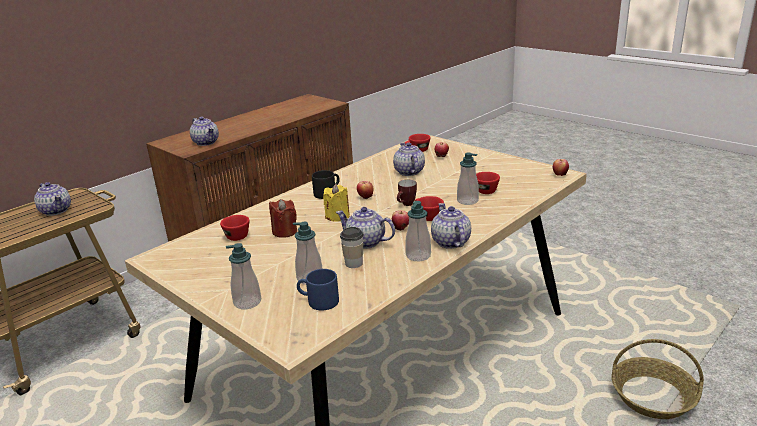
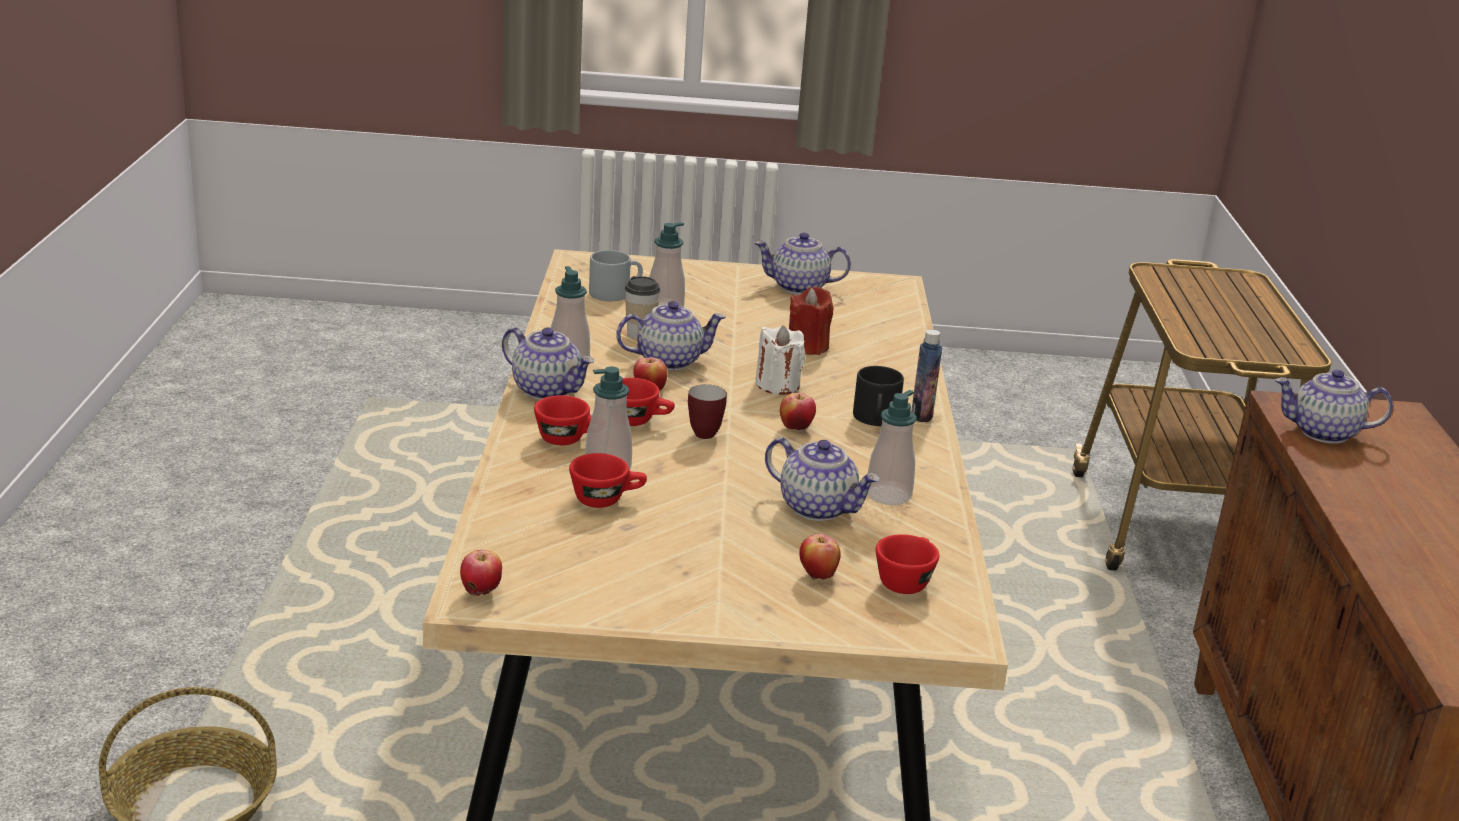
camera: 135 degrees right, 0 degrees up
teapot [34,182,71,216] -> teapot moved to [754,232,851,295]
red cup [220,215,250,241] -> red cup moved to [534,395,592,445]
soap dispenser [226,243,261,309] -> soap dispenser moved to [867,390,917,505]
blue mug [297,269,339,310] -> grey mug [589,250,643,301]
yellow candle [323,184,350,222] -> white candle [755,325,805,395]
none -> bottle [911,329,942,422]

